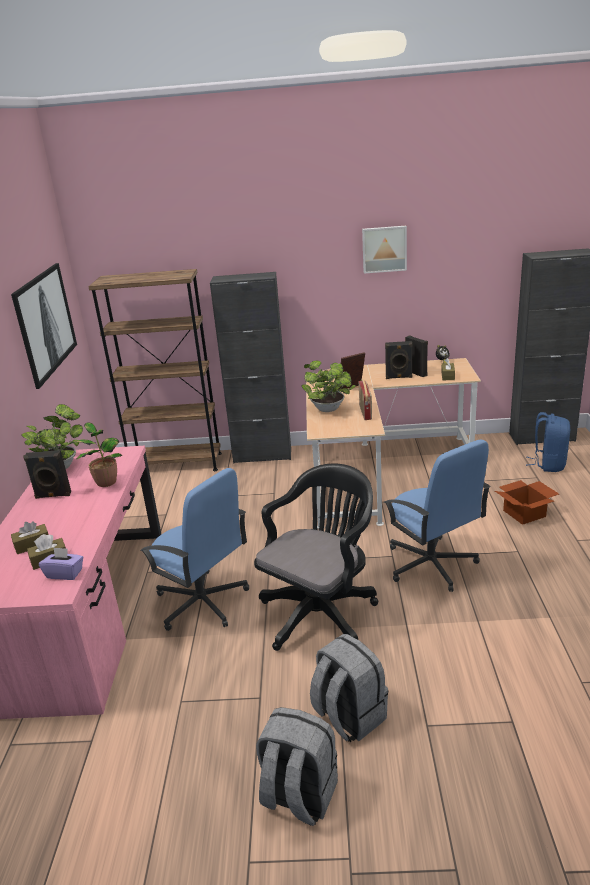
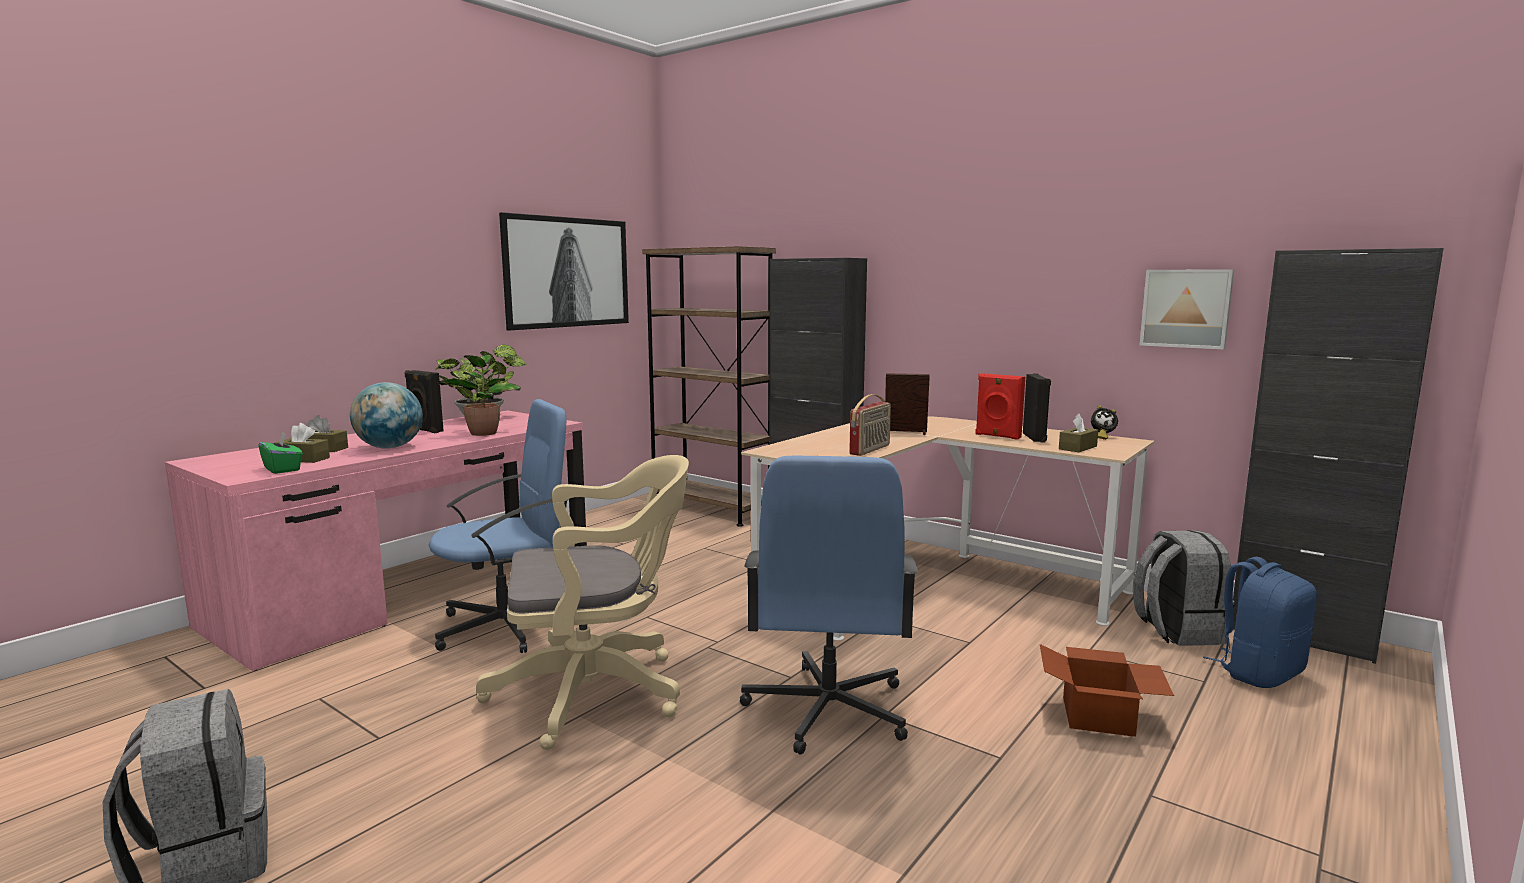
camera: 35 degrees right, 15 degrees down
purple tissue box [39,548,83,580] -> green tissue box [258,432,303,474]
blue office chair [140,468,249,631] -> blue office chair turned 105 degrees counterclockwise [429,399,568,653]
black office chair [254,464,378,651] -> beige office chair [476,455,689,750]
potted plant [301,361,356,412] -> none
grey backpack [310,634,388,743] -> grey backpack moved to [1133,530,1234,646]
picture [362,226,407,274] -> picture moved to [1140,269,1234,349]
black speaker [385,341,413,379] -> red speaker [975,373,1025,440]
none -> globe [350,382,423,449]

